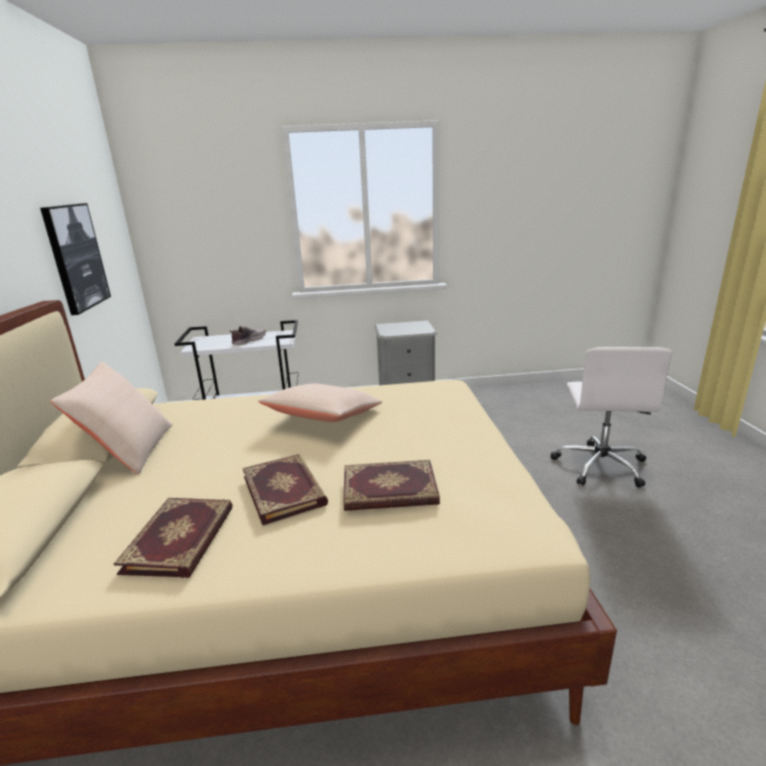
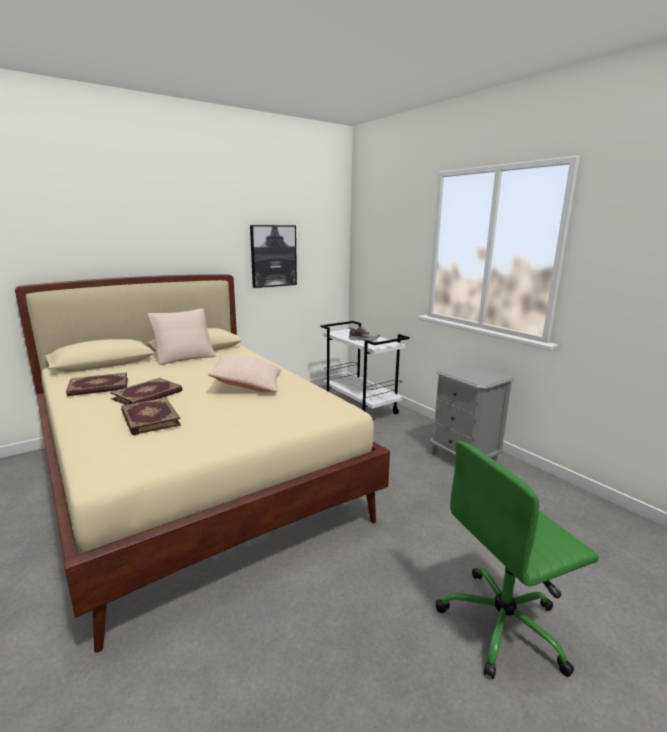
camera: 60 degrees right, 5 degrees down
white office chair [551,347,672,488] -> green office chair [436,441,599,679]

